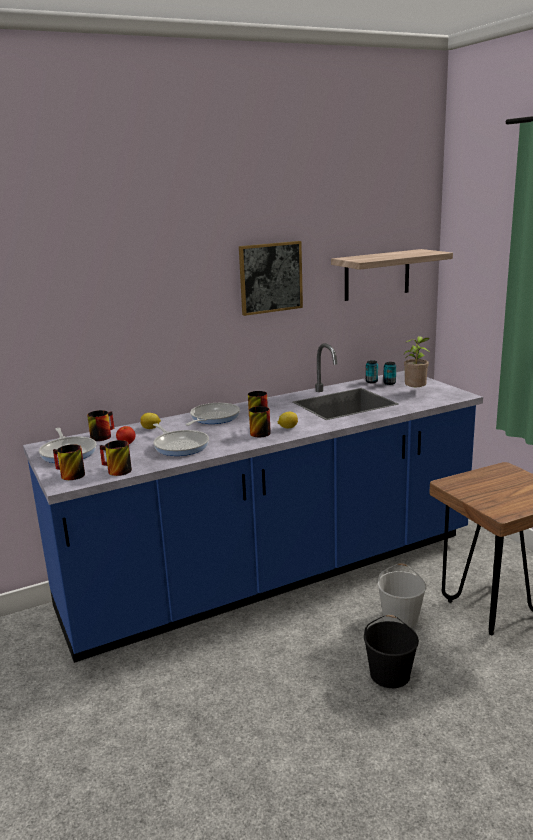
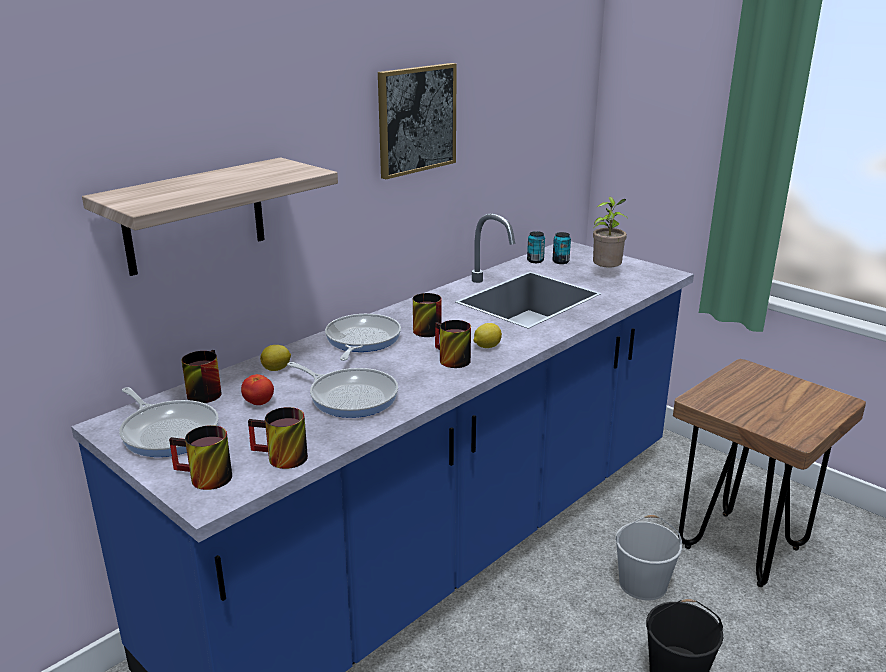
camera: 20 degrees left, 5 degrees up
shelf [331,249,453,301] -> shelf moved to [82,157,338,276]

